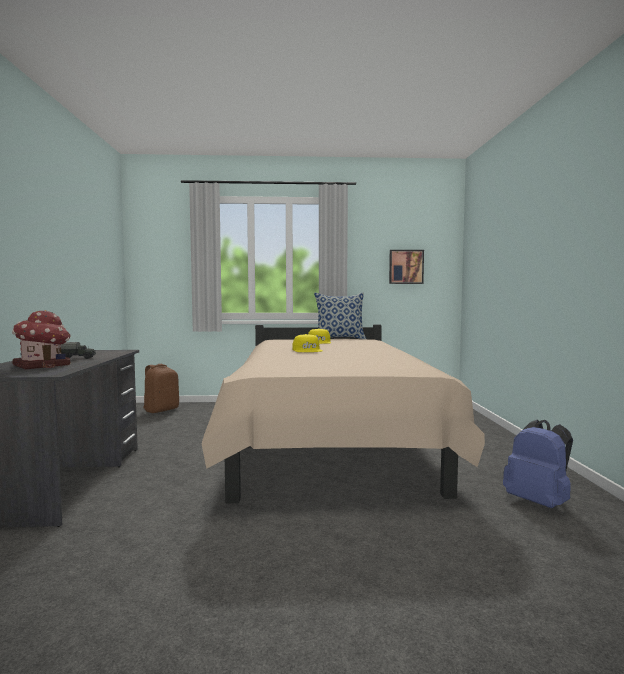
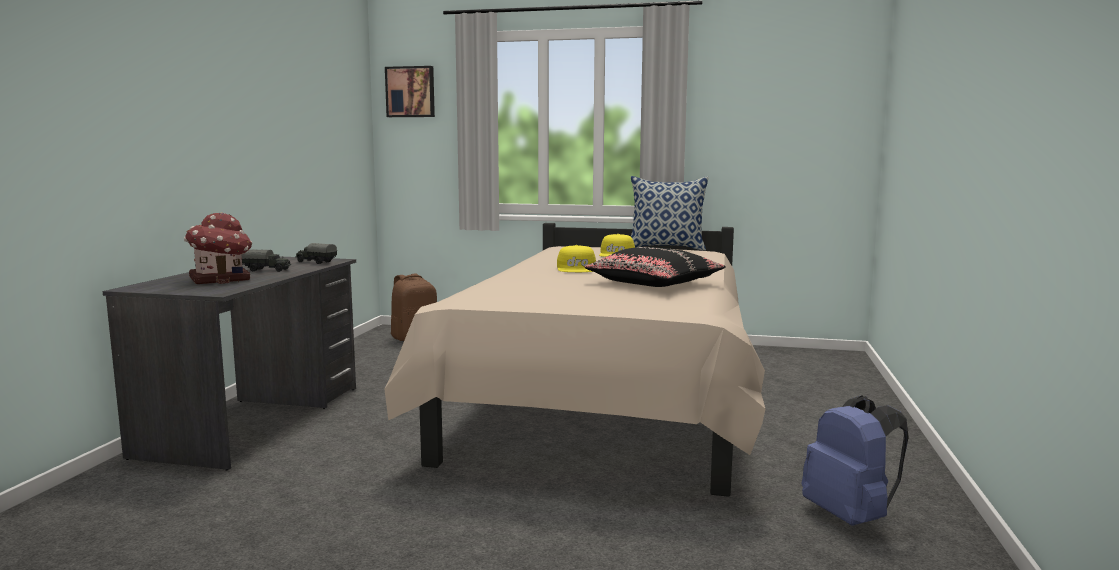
camera: 15 degrees right, 5 degrees up
picture [389,250,424,284] -> picture moved to [385,66,435,117]
none -> toy truck [295,243,337,264]
none -> black pillow [584,247,726,287]

